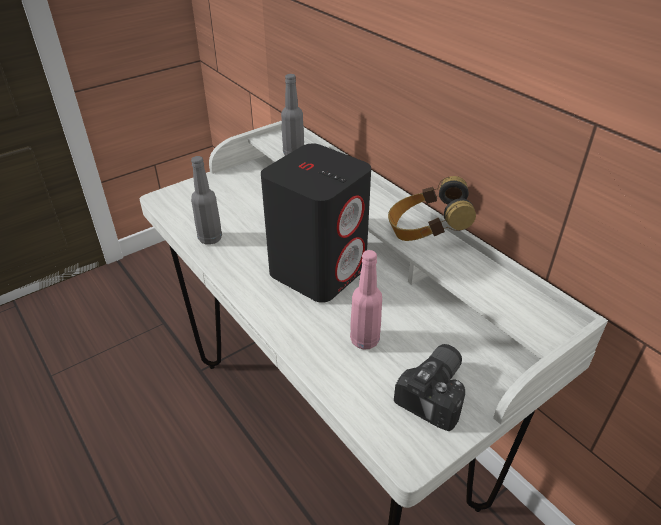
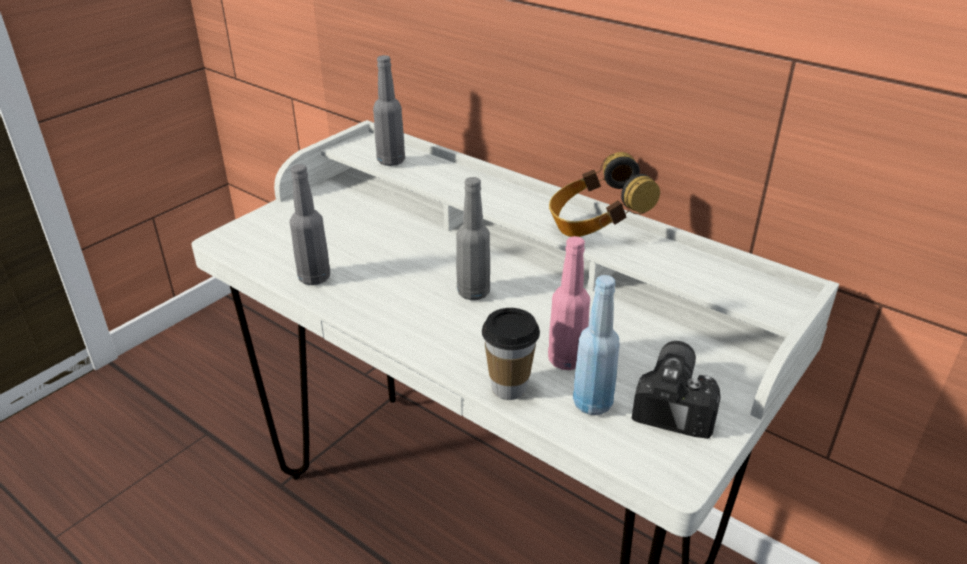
camera: 15 degrees left, 5 degrees down
black speaker [261,143,371,303] -> grey bottle [456,177,490,300]
none -> cup [482,308,540,400]
none -> blue bottle [573,275,620,415]

